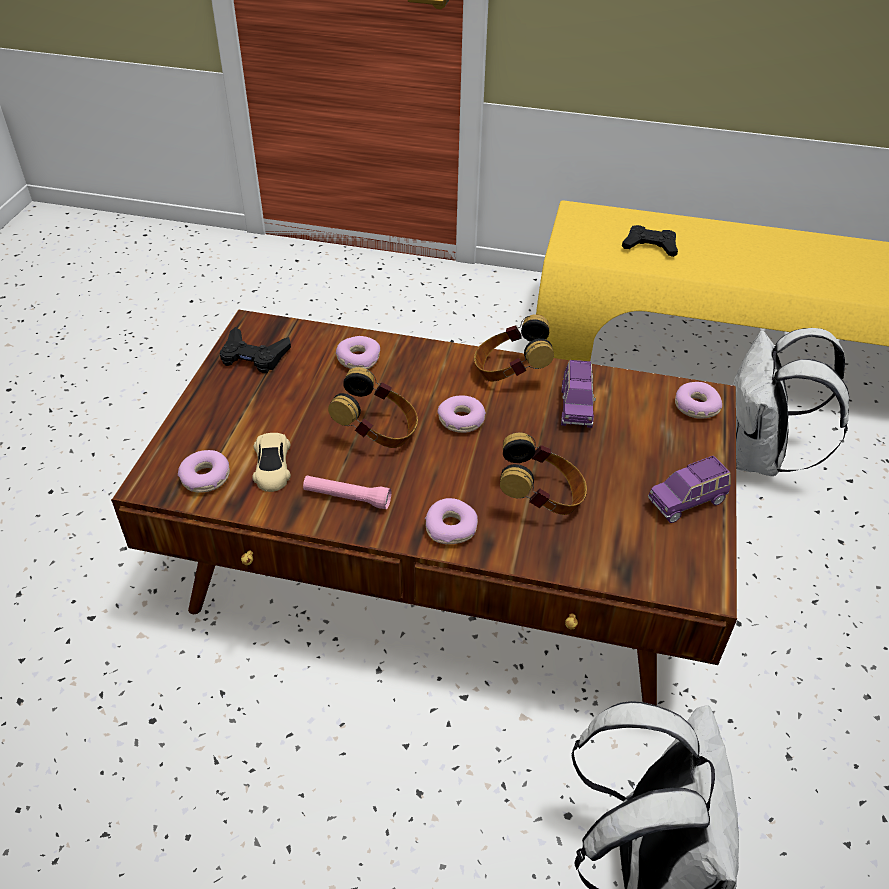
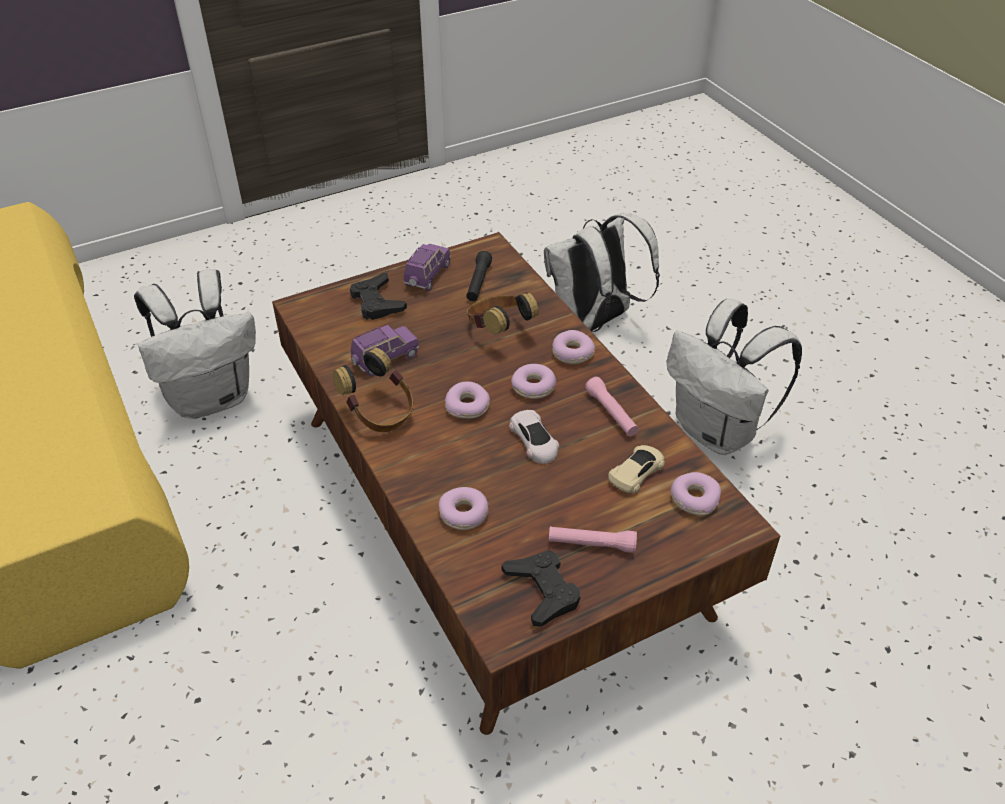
camera: 130 degrees left, 0 degrees up
headphones [328,367,418,448] -> white toy car [509,410,559,464]
black game controller [622,225,678,257] -> black game controller moved to [350,273,407,320]
purple toy car [648,456,731,523] -> purple toy car turned 90 degrees counterclockwise [404,244,450,291]
donut [675,382,722,419] -> donut moved to [511,364,556,399]
none -> black flashlight [466,251,492,301]
none -> pink flashlight [549,526,637,553]
none -> white backpack [666,298,802,455]

